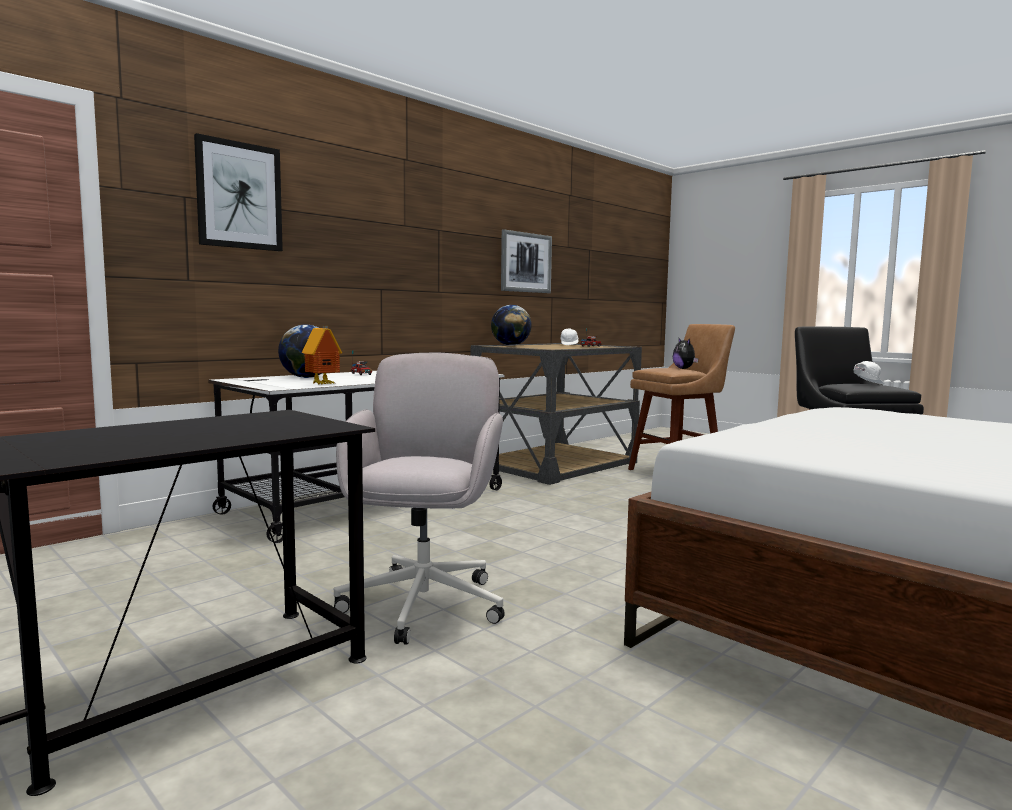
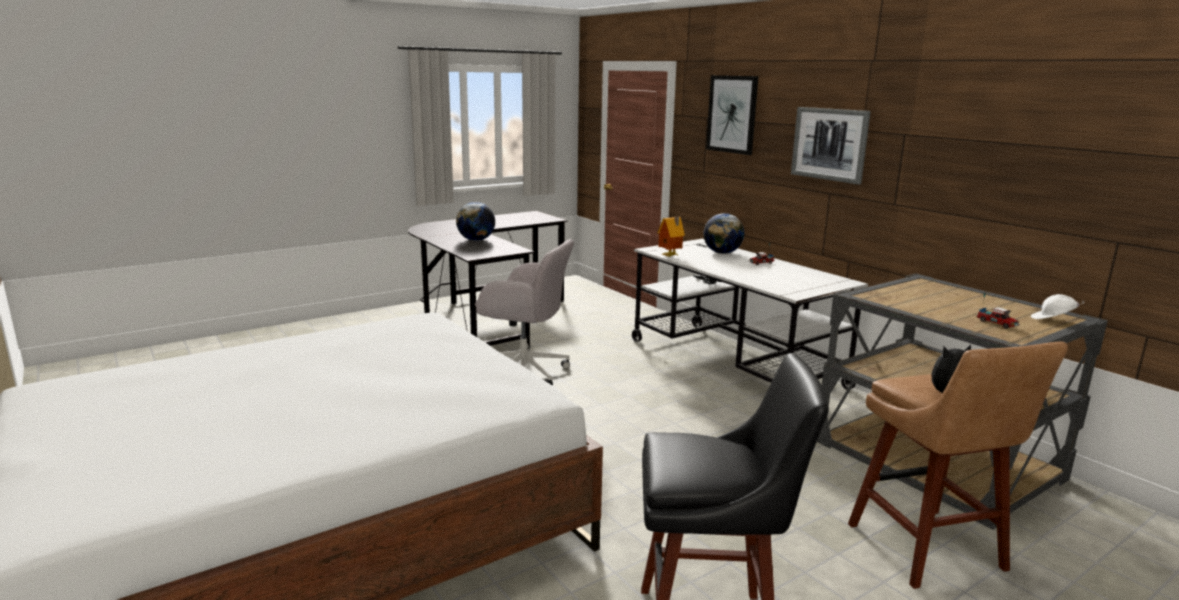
camera: 100 degrees right, 10 degrees up
globe [491,305,532,346] -> globe moved to [456,202,495,241]
picture [501,229,552,293] -> picture moved to [791,107,871,185]
white cap [853,361,885,384] -> none

